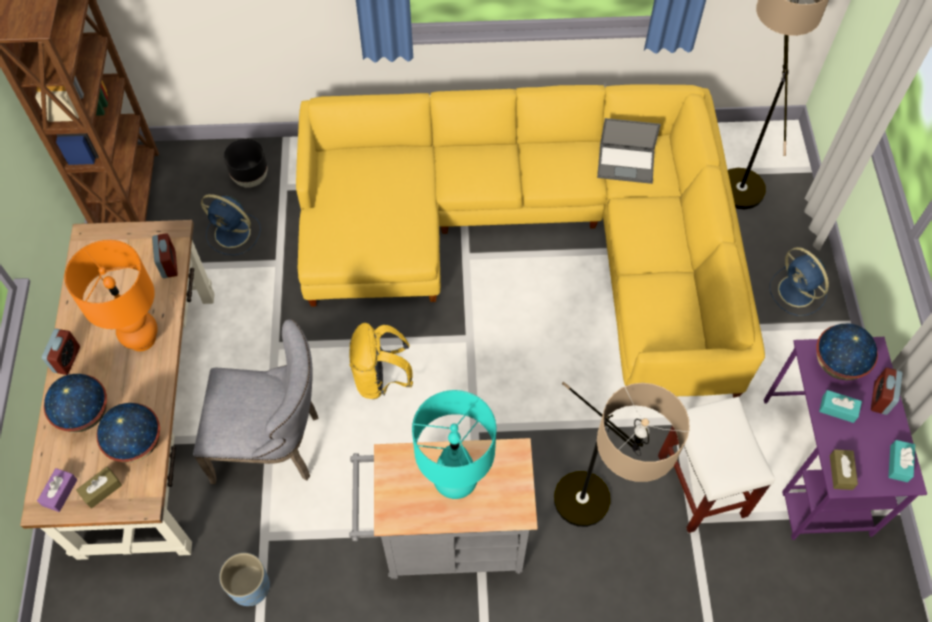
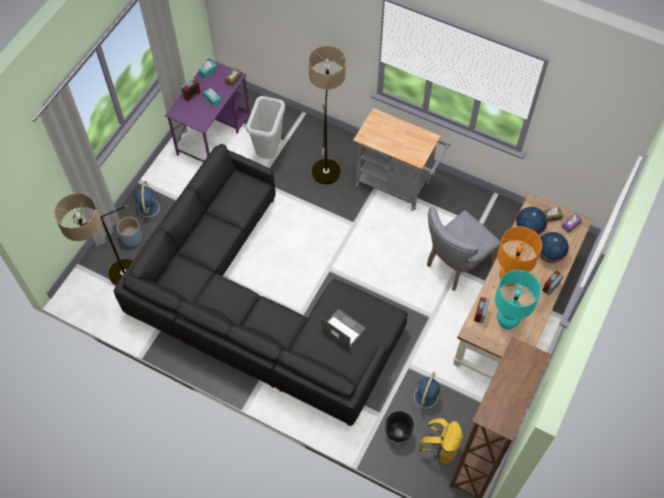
camera: 150 degrees left, 0 degrees up
grey chair [193,319,319,484] -> grey chair turned 75 degrees counterclockwise [427,207,501,291]
blue fan [201,194,261,255] -> blue fan turned 120 degrees counterclockwise [408,372,442,415]
blue planter [219,553,270,606] -> blue planter moved to [117,217,142,247]
yellow sofa [296,85,765,397] -> black sofa [114,144,408,426]
yellow backpack [349,323,413,399] -> yellow backpack moved to [418,418,463,464]
turquoise table lamp [412,390,496,499] -> turquoise table lamp moved to [495,270,541,329]
laptop [597,118,661,184] -> laptop moved to [321,309,366,349]
white stool [658,397,775,533] -> grey trash can [246,96,285,159]
globe [817,324,878,380] -> none

